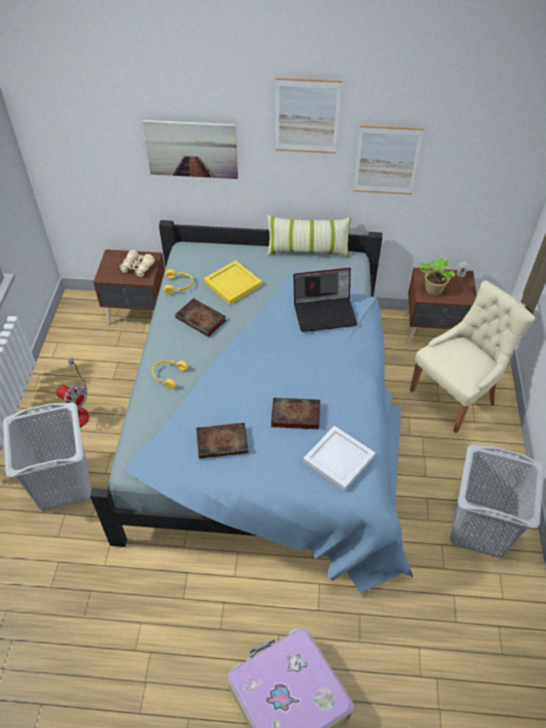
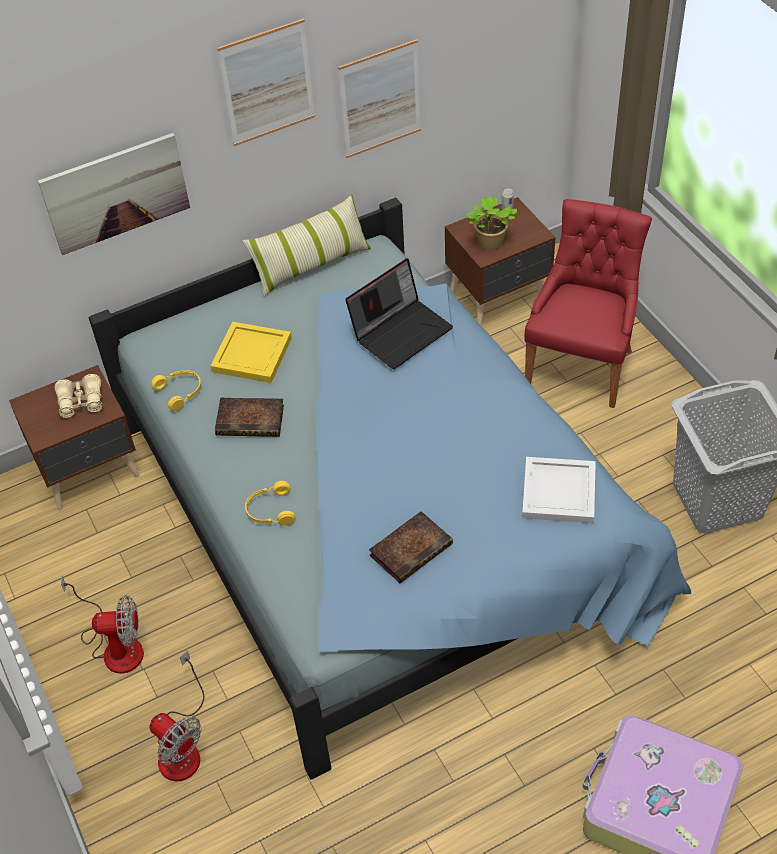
camera: 30 degrees left, 0 degrees up
grey laundry basket [3,402,91,511] -> fan [149,650,204,781]
book [271,397,320,429] -> none
beige chair [410,280,535,433] -> red chair [524,199,652,408]

